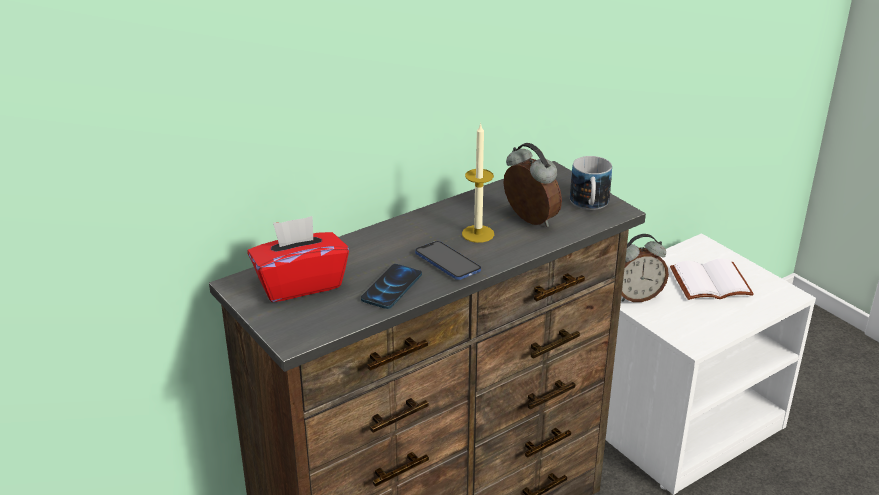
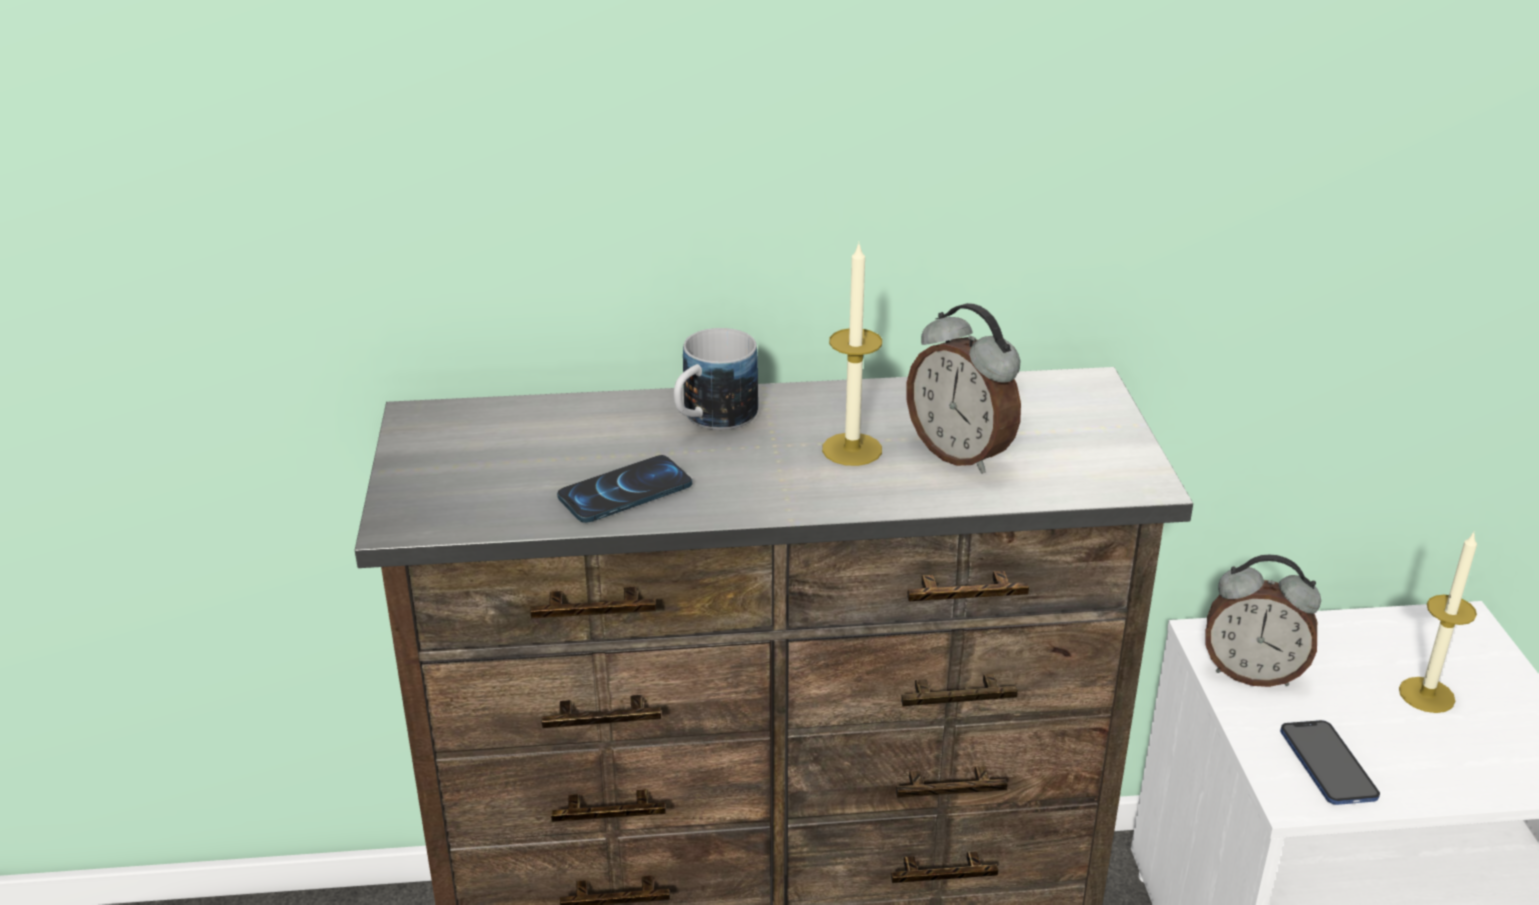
camera: 30 degrees right, 0 degrees up
red tissue box [247,216,349,302] -> none
phone [415,241,481,280] -> phone moved to [1280,720,1380,805]
alarm clock [503,143,562,227] -> alarm clock turned 150 degrees clockwise [906,303,1021,474]
mug [570,156,612,210] -> mug moved to [674,328,758,430]
white book [670,259,754,300] -> candle [1399,531,1477,713]

